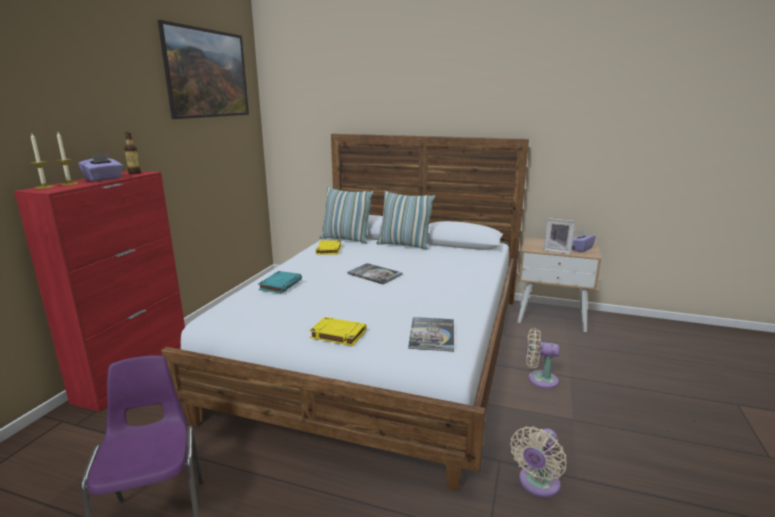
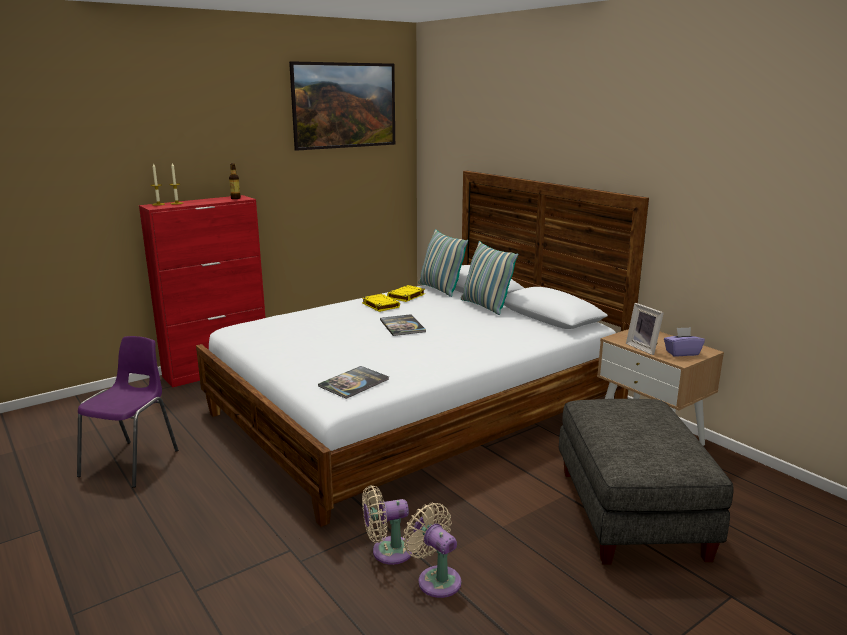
camera: 35 degrees right, 0 degrees up
purple tissue box [78,153,123,181] -> none
turquoise book [258,271,302,294] -> none
yellow book [309,317,367,346] -> yellow book moved to [362,294,400,312]
beige fan [526,328,560,389] -> beige fan moved to [403,503,461,598]
none -> grey ottoman [559,399,733,565]

